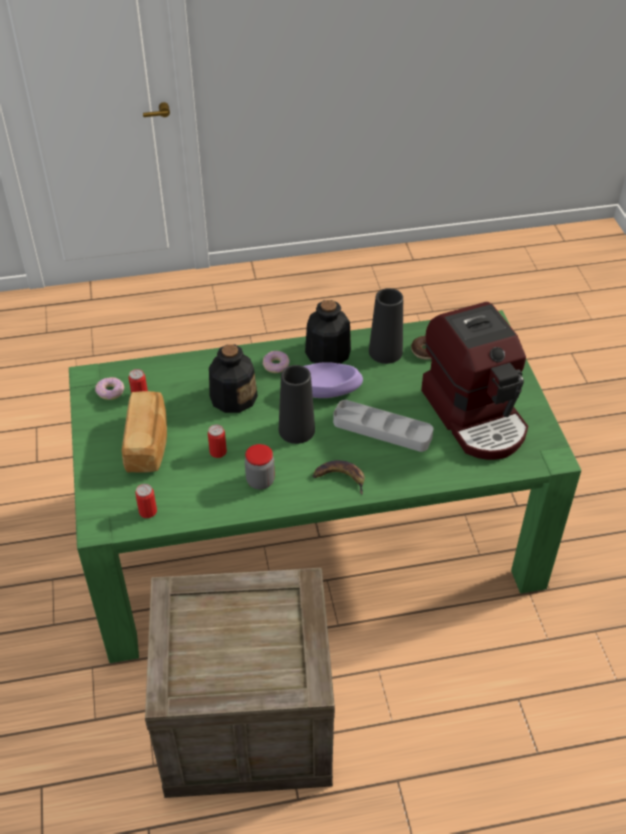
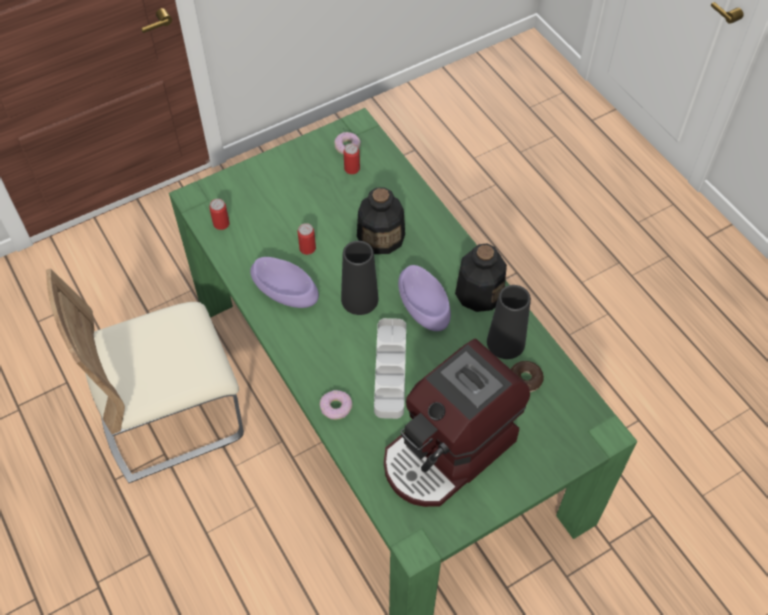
camera: 70 degrees right, 10 degrees up
bread [122,391,167,473] -> none
crate [145,568,335,798] -> beige chair [46,268,244,483]
jar [245,444,275,490] -> purple bowl [250,257,319,308]
donut [263,351,290,373] -> donut moved to [320,390,352,420]
banana [313,460,365,495] -> none

